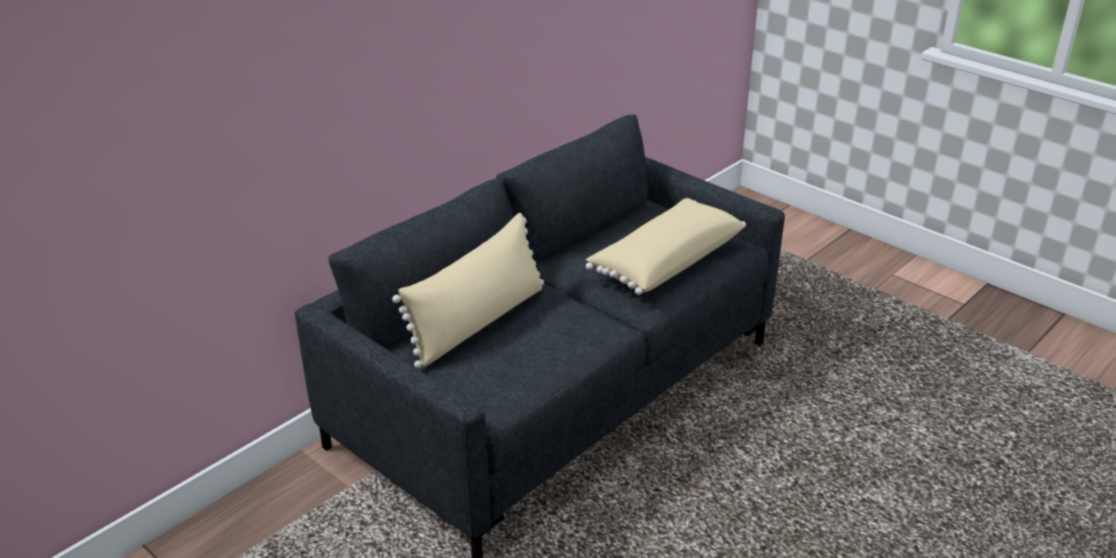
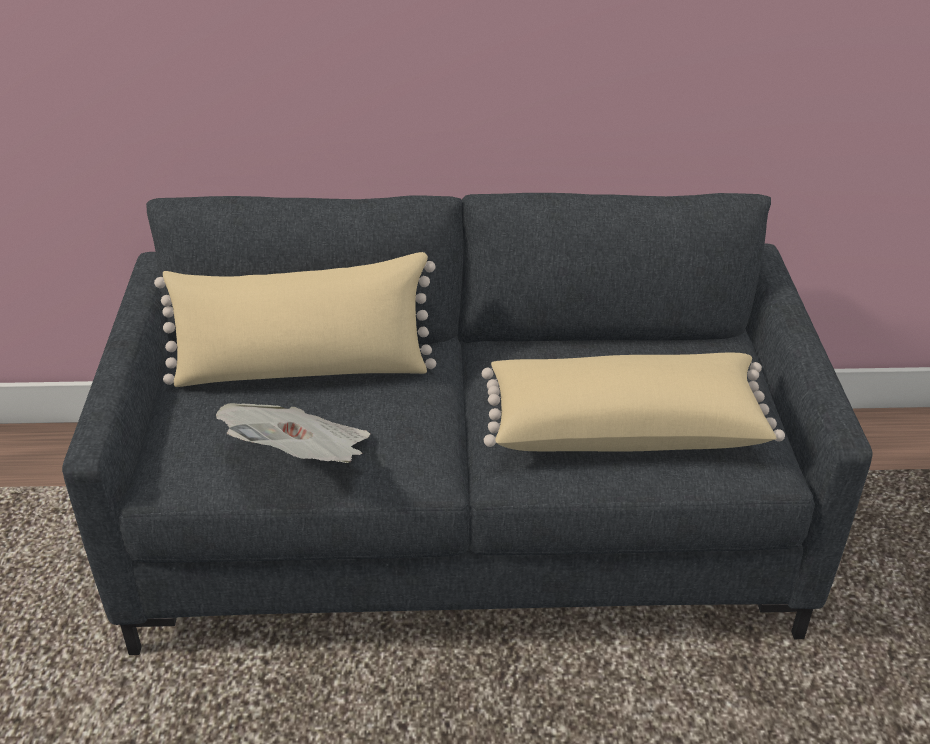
camera: 45 degrees right, 5 degrees up
none -> newspaper [216,403,370,463]

